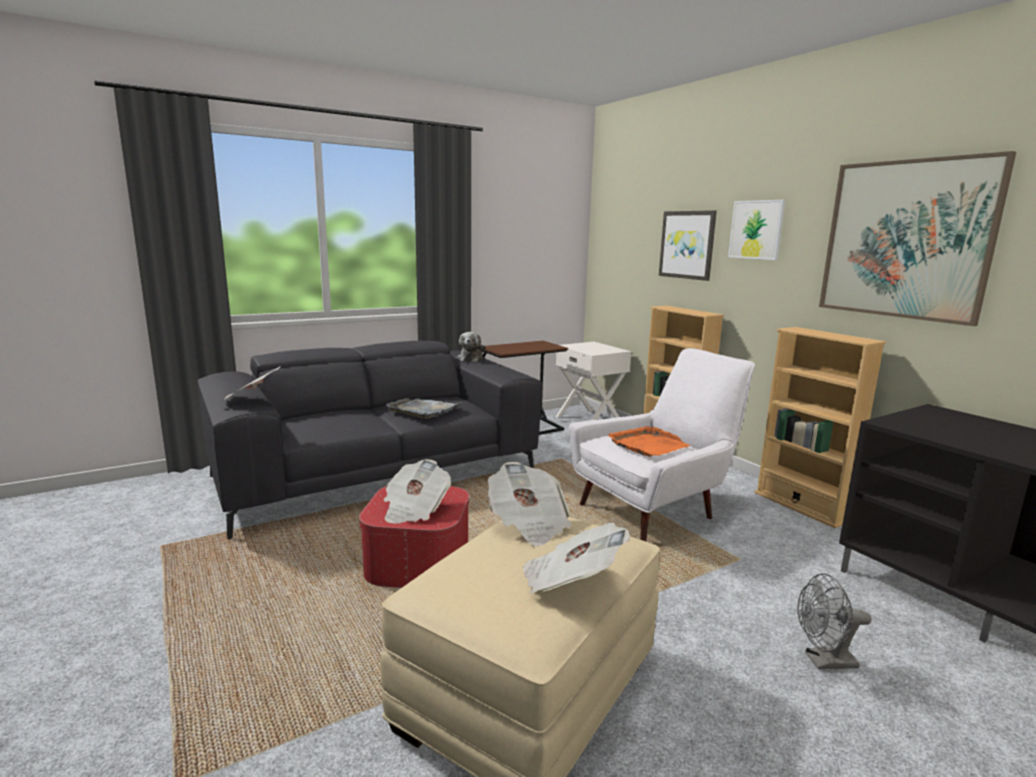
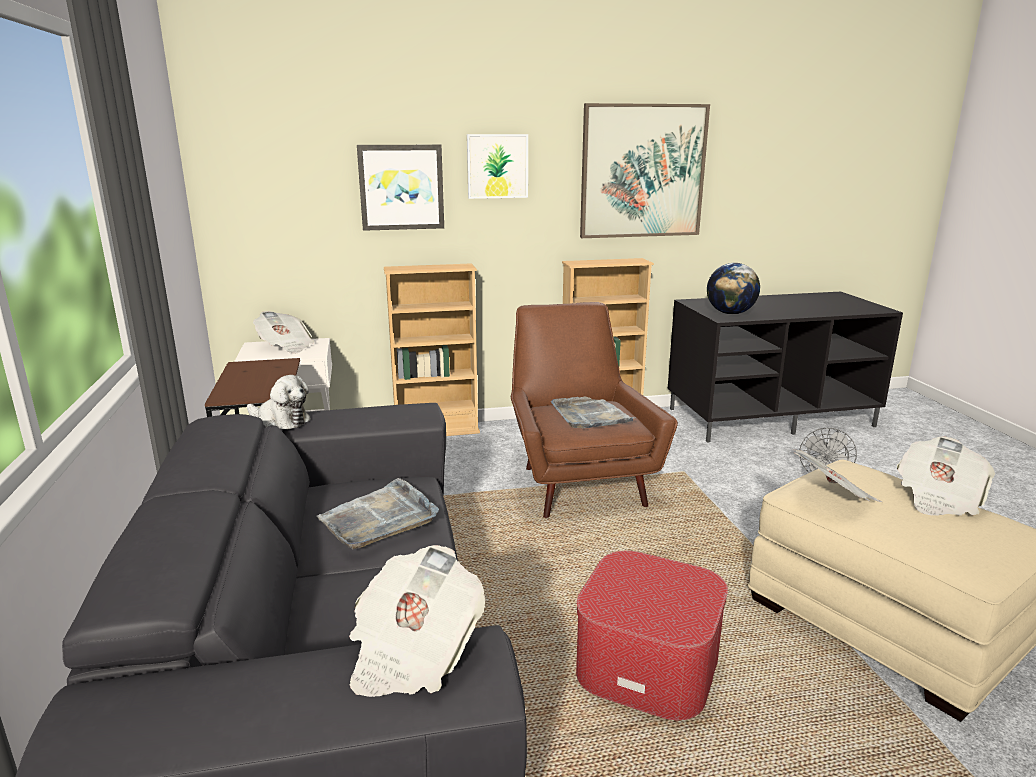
camera: 70 degrees left, 5 degrees up
newspaper [384,459,451,524] -> newspaper moved to [253,311,314,354]
white armchair [568,348,755,541] -> brown armchair [511,302,678,518]
orange tray [609,426,690,457] -> grey tray [551,397,635,428]
none -> globe [707,263,760,314]

